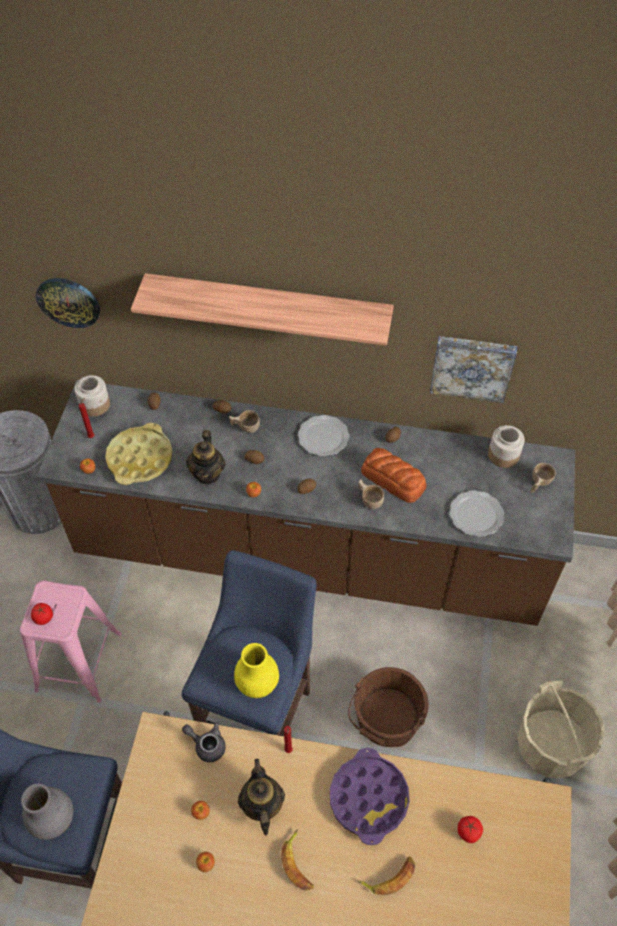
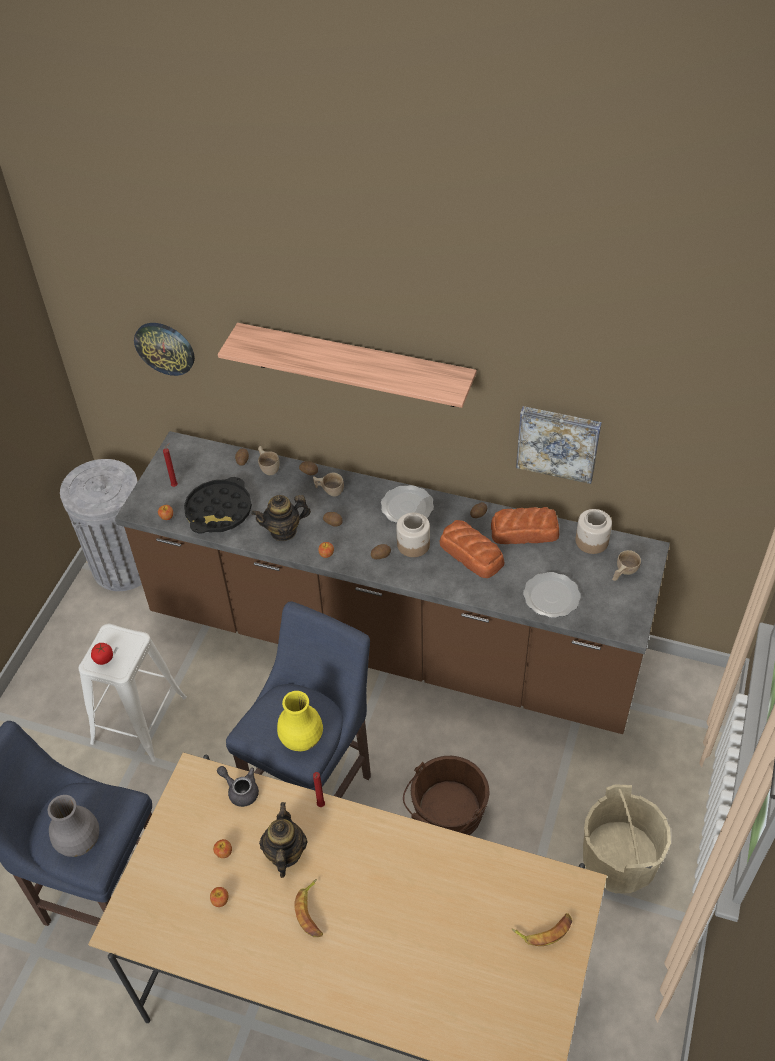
camera: 10 degrees right, 5 degrees down
pink stool [20,580,122,703] -> white stool [79,624,187,762]
jar [74,375,110,416] -> jar moved to [396,513,430,557]
yellow tray [105,423,172,485] -> black tray [184,477,252,534]
teapot [186,430,226,484] -> teapot turned 60 degrees clockwise [252,495,311,541]
purple tray [330,748,410,845] -> none
banana [358,857,415,895] -> banana moved to [512,913,572,946]
beige cup [359,479,384,509] -> beige cup moved to [258,446,280,475]
tomato [458,816,483,843] -> none
none -> bread [491,507,559,544]

